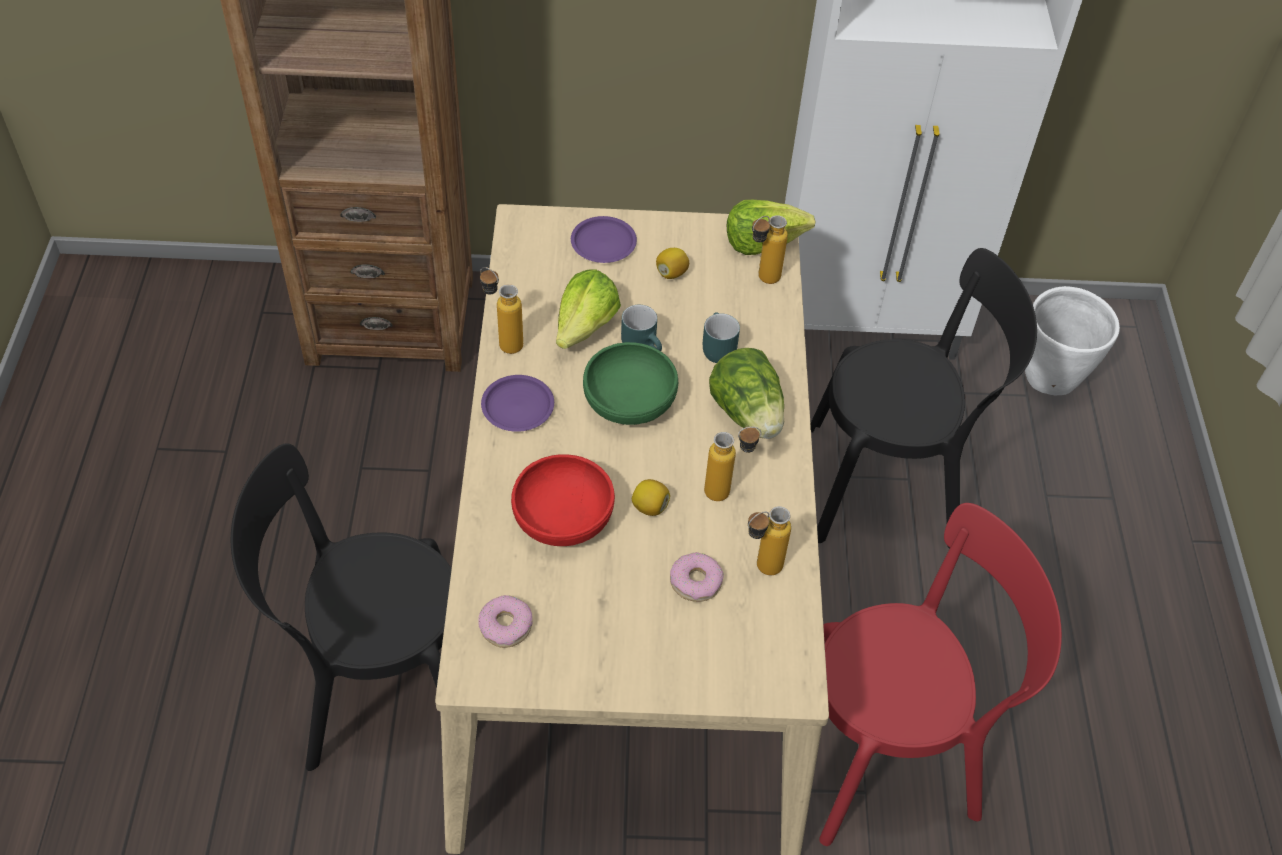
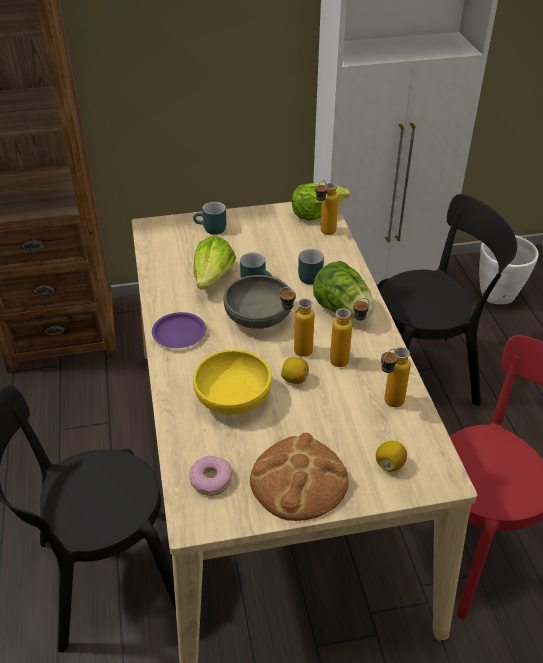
camera: 10 degrees left, 10 degrees down
bottle [480,267,523,354] -> bottle moved to [280,287,315,357]
red bowl [511,454,615,546] -> yellow bowl [193,350,272,415]
purple plate [571,216,637,263] -> turquoise mug [193,202,226,235]
green bowl [583,342,678,425] -> grey bowl [224,275,291,329]
lemon [656,248,689,279] -> lemon moved to [376,441,407,472]
donut [670,552,724,602] -> none
none -> bread [250,433,349,521]

